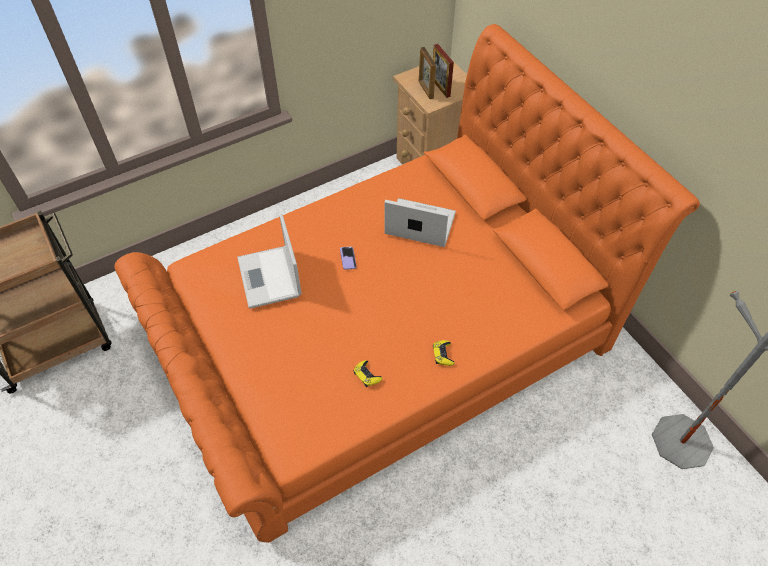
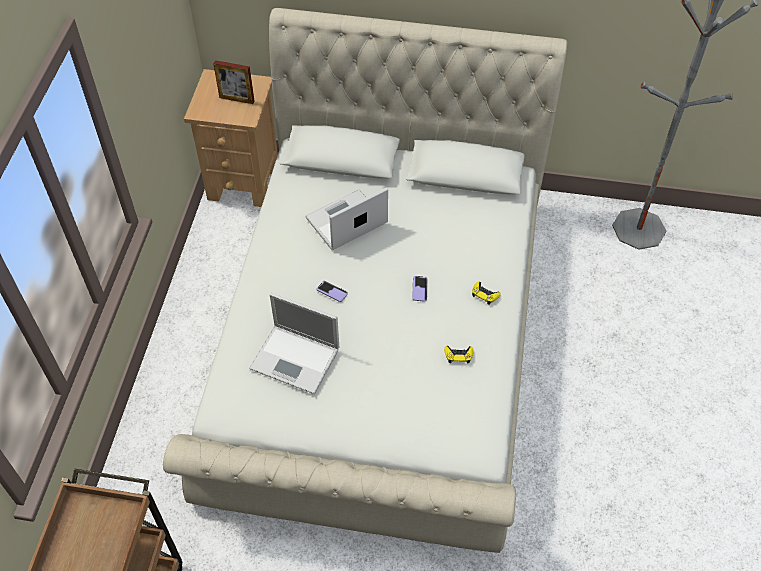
camera: 50 degrees left, 0 degrees up
orange bed [114,24,700,543] -> beige bed [163,8,567,553]
picture frame [419,47,436,99] -> none
none -> phone [412,276,427,302]

